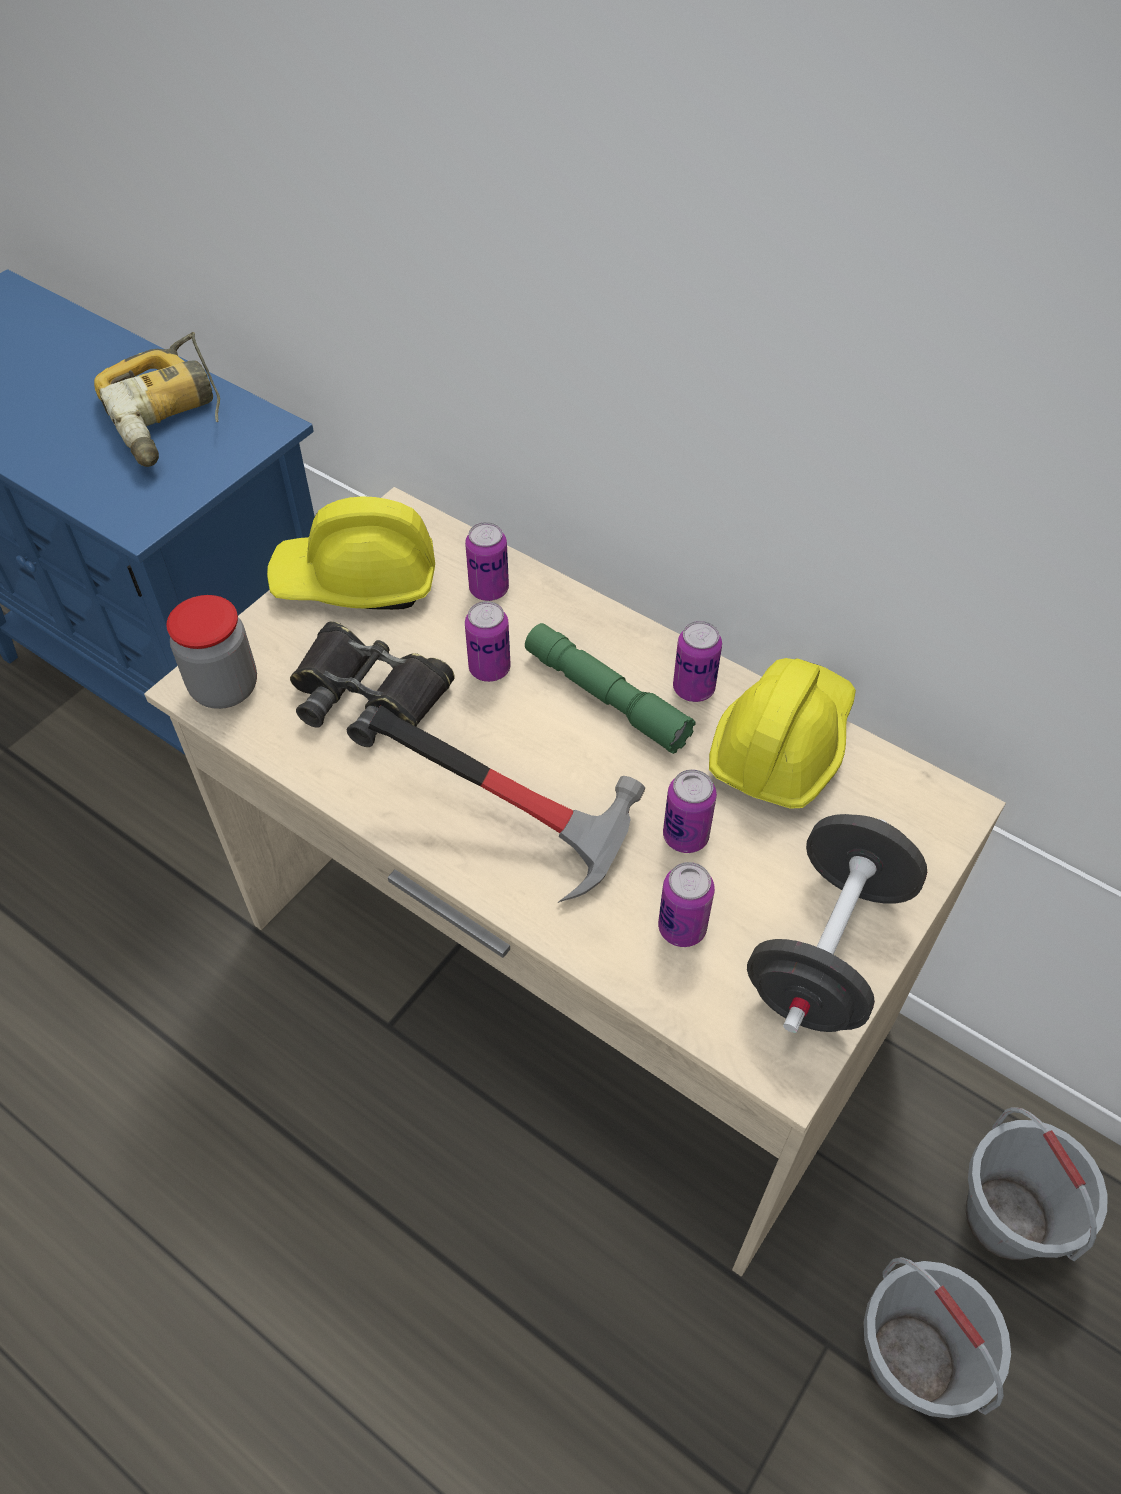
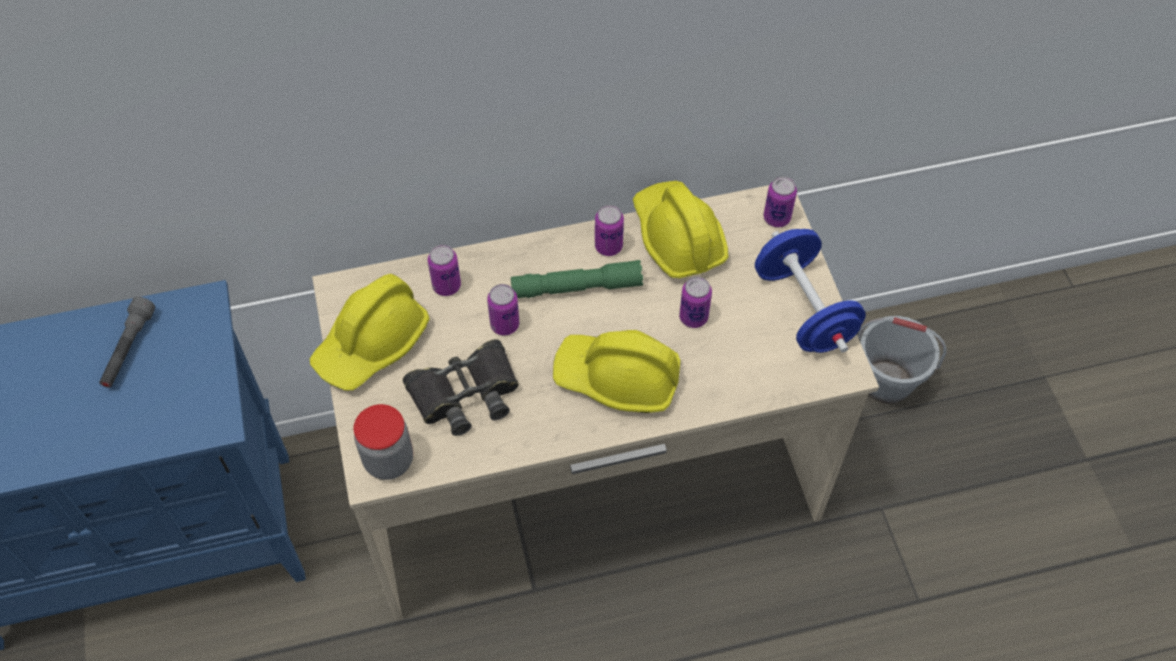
camera: 50 degrees left, 5 degrees up
power drill [94,332,220,467] -> grey flashlight [99,297,155,388]
hammer [368,705,645,903] -> yellow hard hat [553,330,681,413]
can [658,862,715,947] -> can moved to [763,176,797,227]
black dumbbell [747,814,927,1033] -> blue dumbbell [755,229,866,353]
grey bucket [864,1257,1011,1418] -> none

